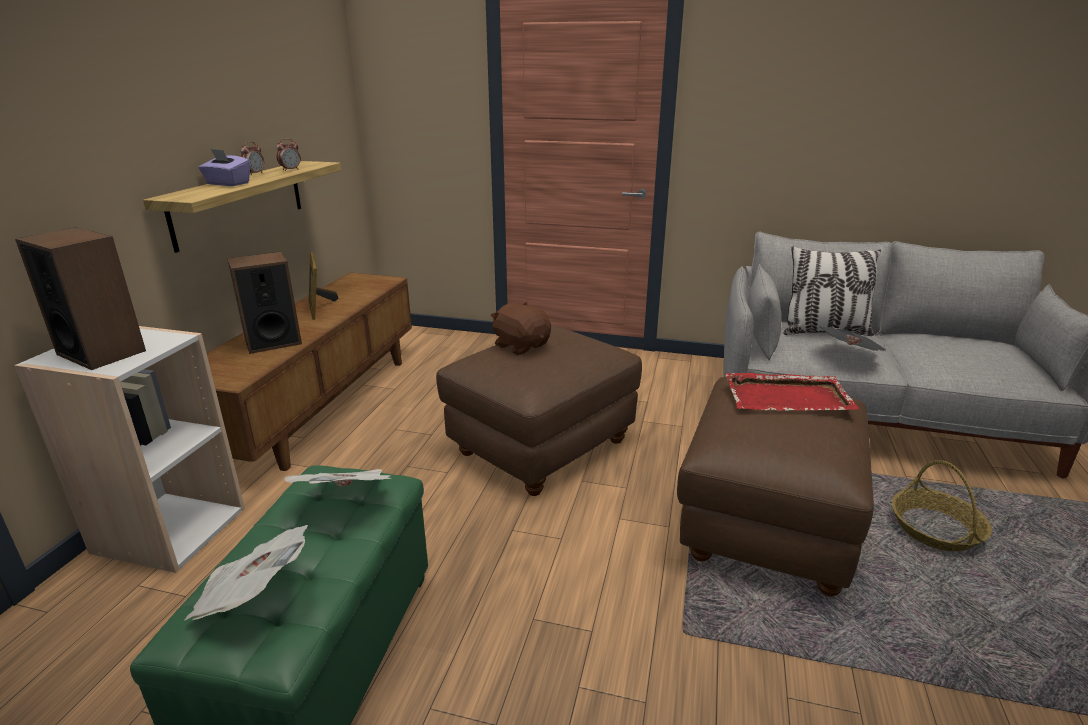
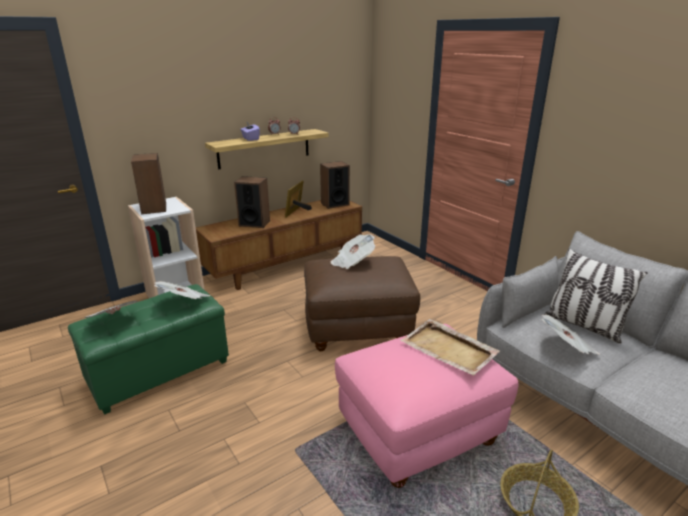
camera: 40 degrees right, 0 degrees up
brown plush toy [491,302,551,355] -> newspaper [331,234,375,269]
brown ottoman [677,377,874,596] -> pink ottoman [335,324,518,488]
red tray [725,373,860,411] -> beige tray [400,319,500,376]
none -> speaker [320,161,350,209]

